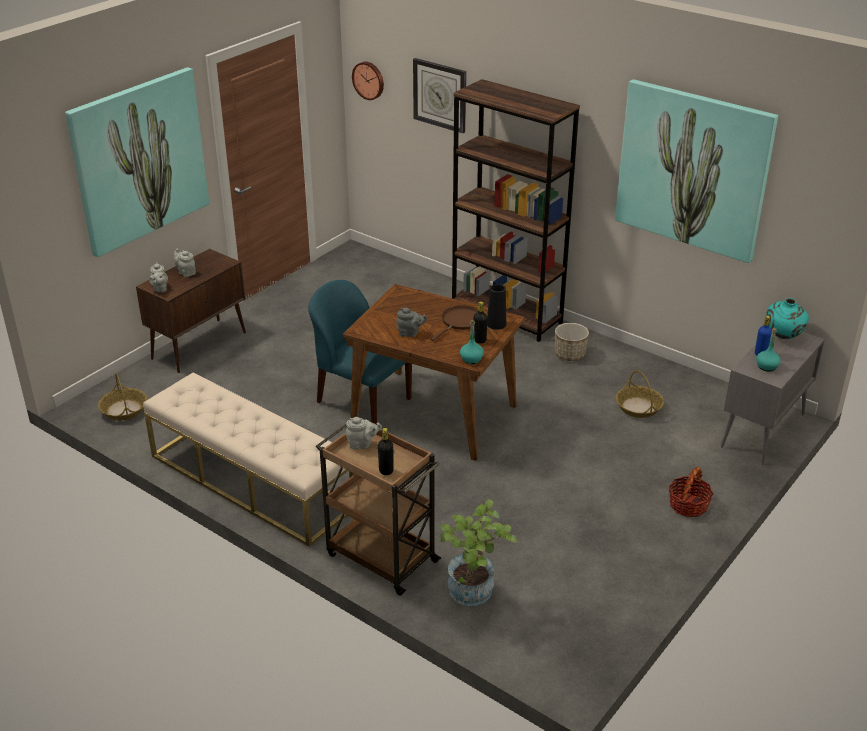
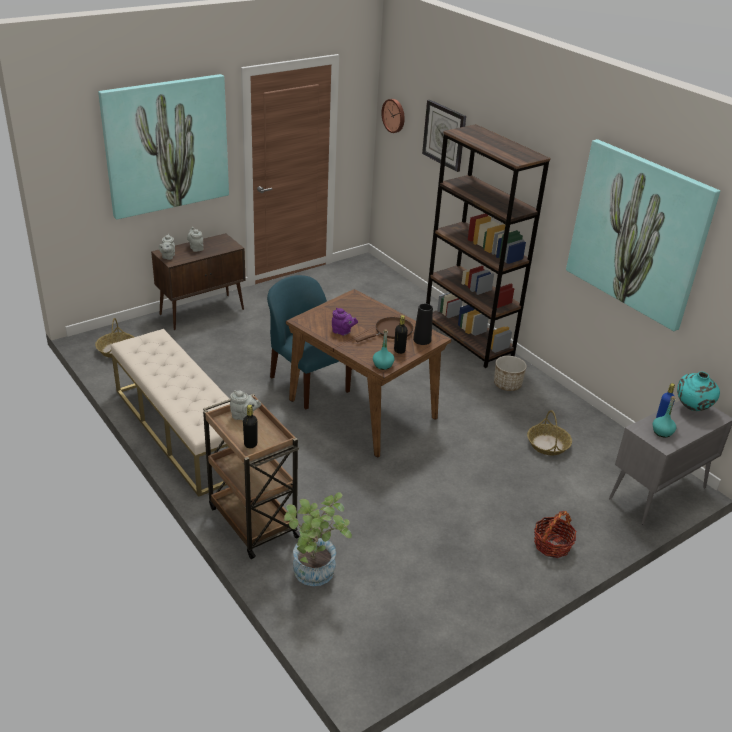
camera: 15 degrees right, 0 degrees up
grey teapot [396,308,428,337] -> purple teapot [332,308,358,336]

